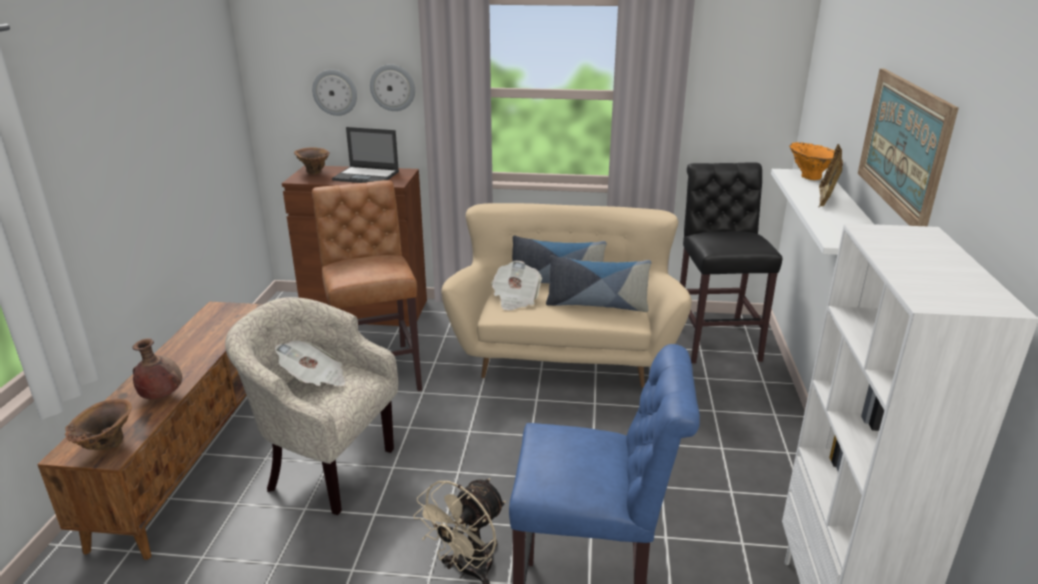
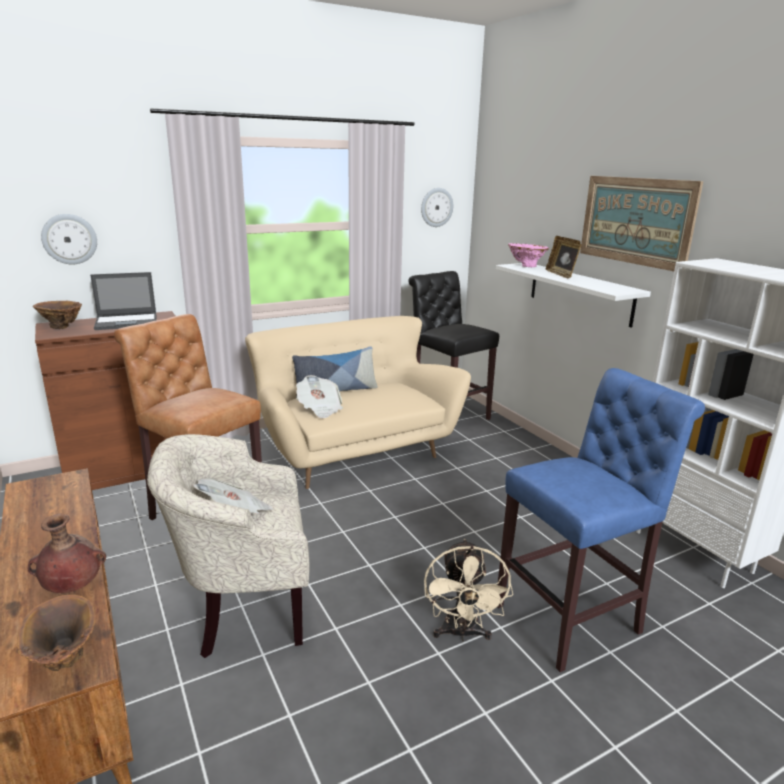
camera: 35 degrees left, 5 degrees down
wall clock [370,64,415,111] -> wall clock moved to [421,188,453,227]
pillow [546,255,651,312] -> none
orange vase [789,142,835,180] -> pink vase [508,243,549,267]

